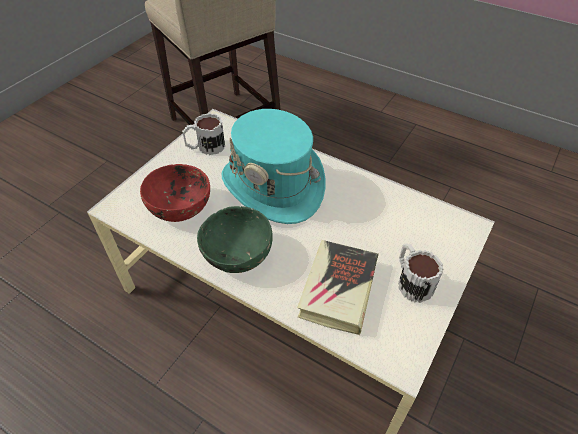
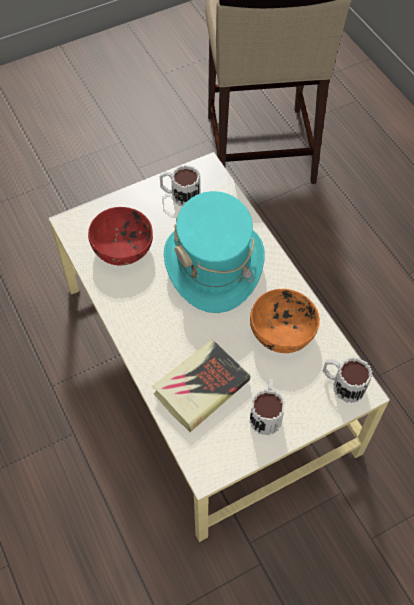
camera: 30 degrees right, 10 degrees up
green bowl [197,206,273,273] -> none
none -> orange bowl [250,289,320,353]
none -> mug [322,357,372,403]

